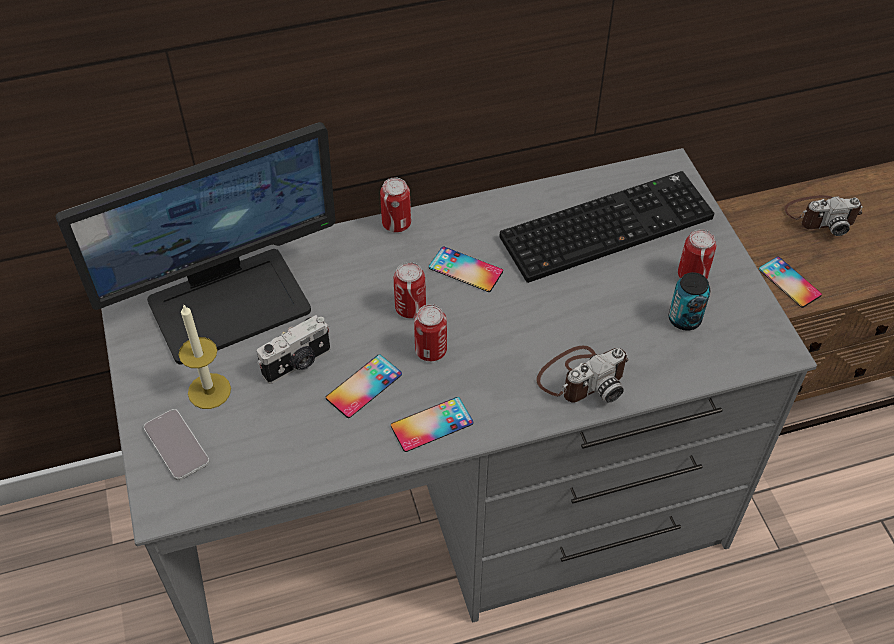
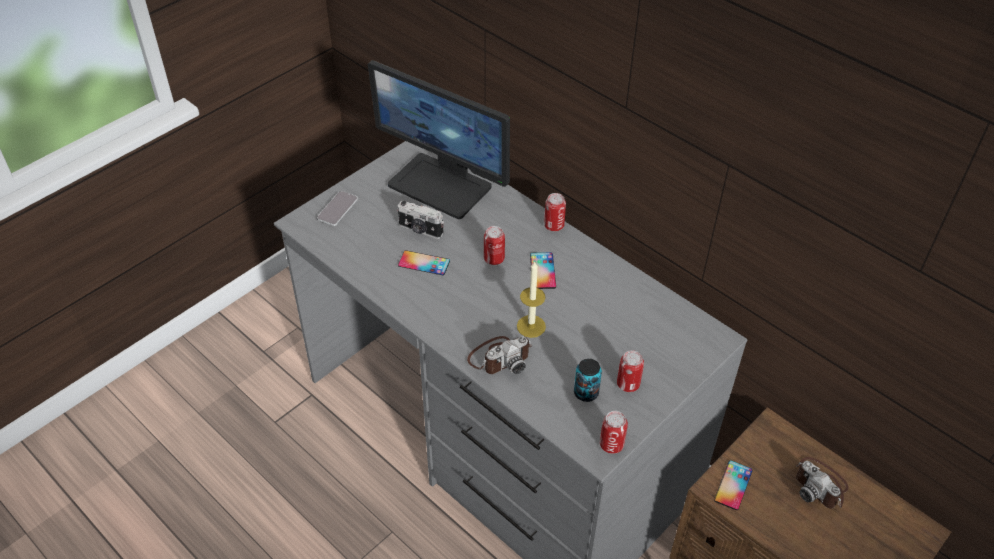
camera: 60 degrees right, 5 degrees down
candle [179,304,231,409] -> candle moved to [517,262,546,338]
phone [391,397,473,452] -> none
can [414,304,447,361] -> can moved to [600,411,628,454]
keyboard [499,171,714,283] -> none
camera [537,346,629,403] -> camera turned 60 degrees counterclockwise [467,336,532,374]

